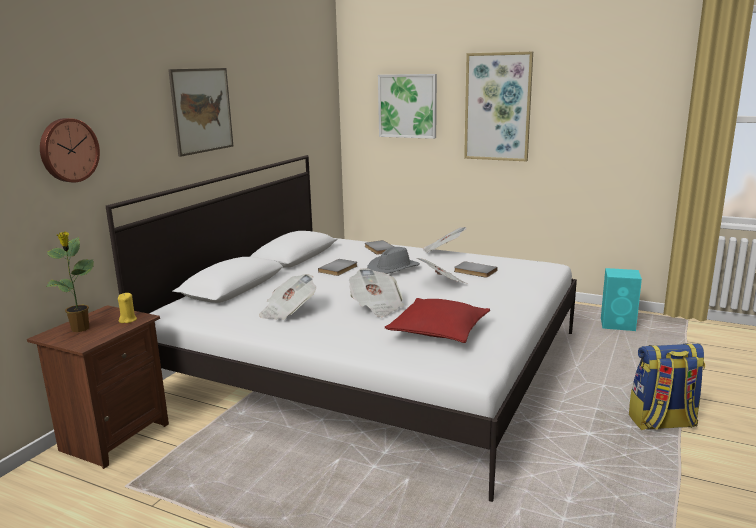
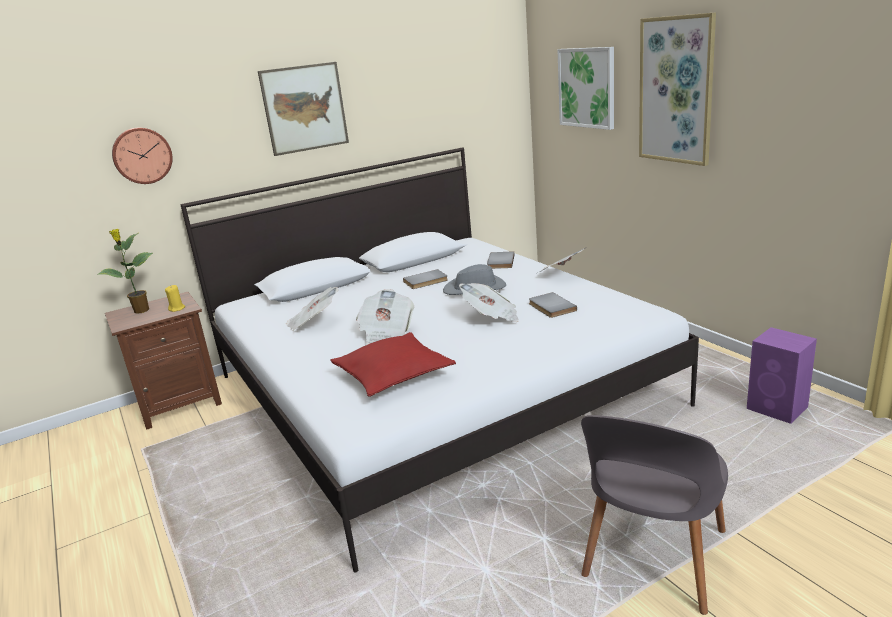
camera: 35 degrees right, 5 degrees up
turquoise speaker [601,268,642,331] -> purple speaker [747,327,817,424]
backpack [629,343,705,430] -> grey chair [581,415,728,615]

